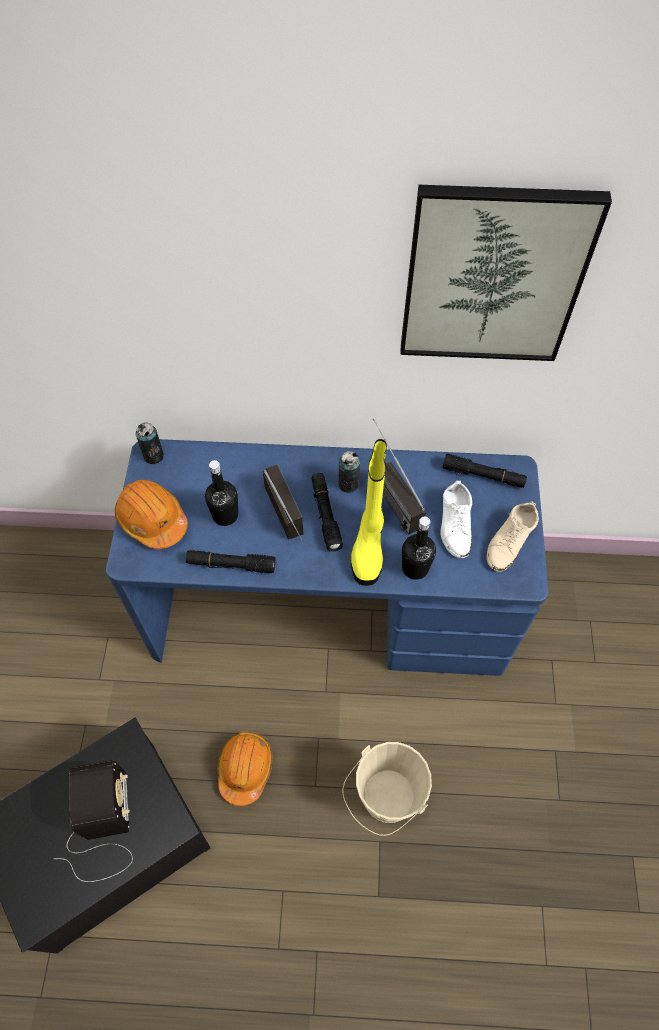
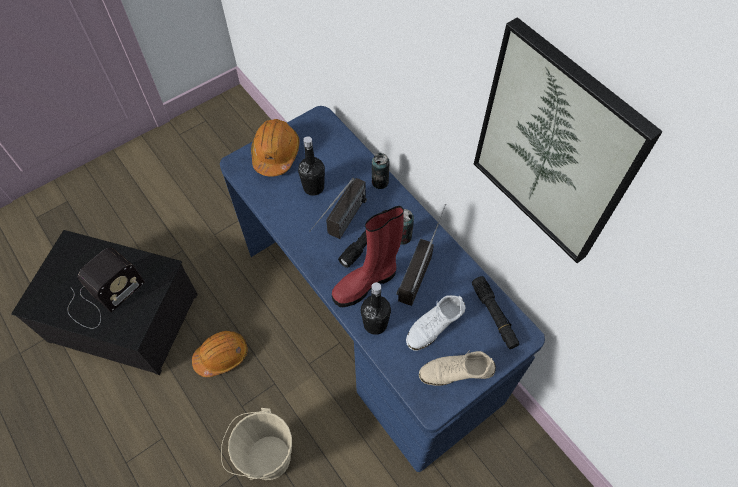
camera: 50 degrees right, 0 degrees up
can [136,422,164,464] -> can moved to [372,153,389,189]
black flashlight [186,550,275,573] -> none
yellow boot [351,439,387,586] -> red boot [332,206,404,307]

